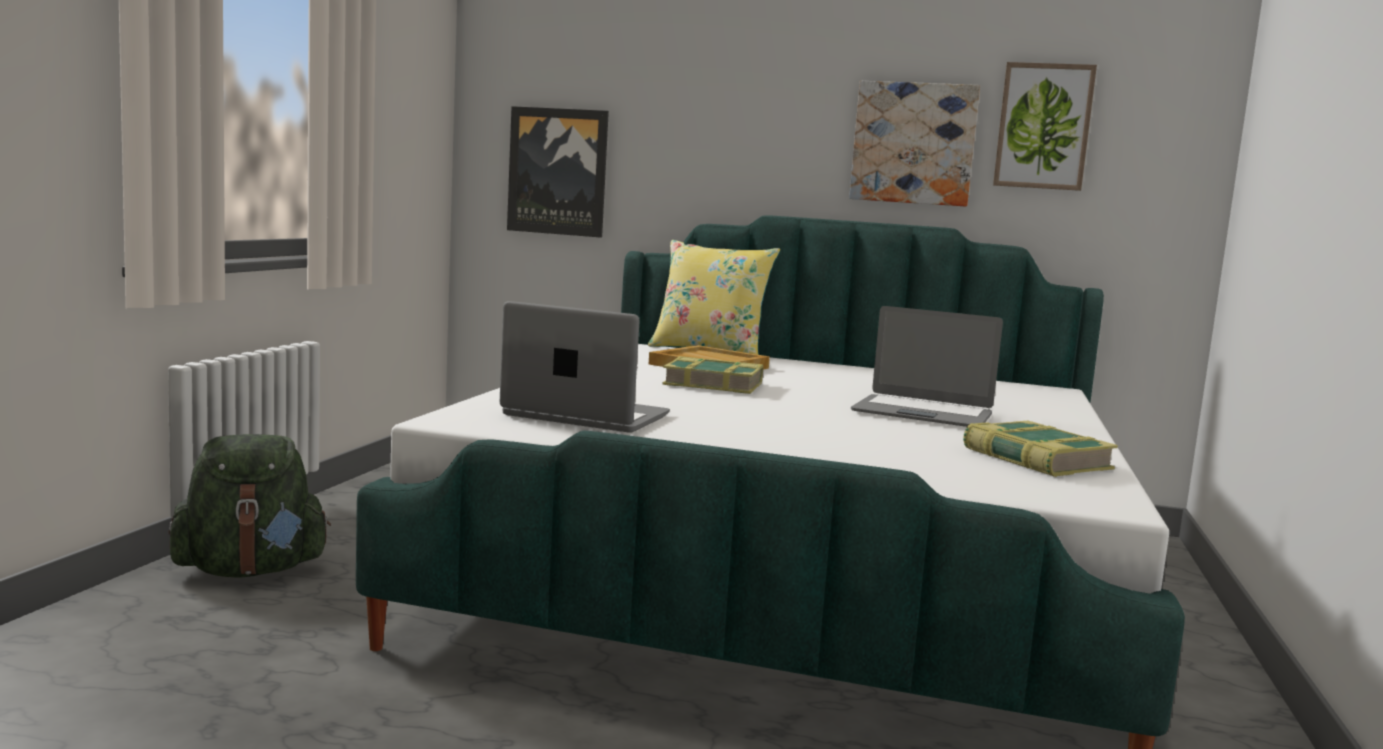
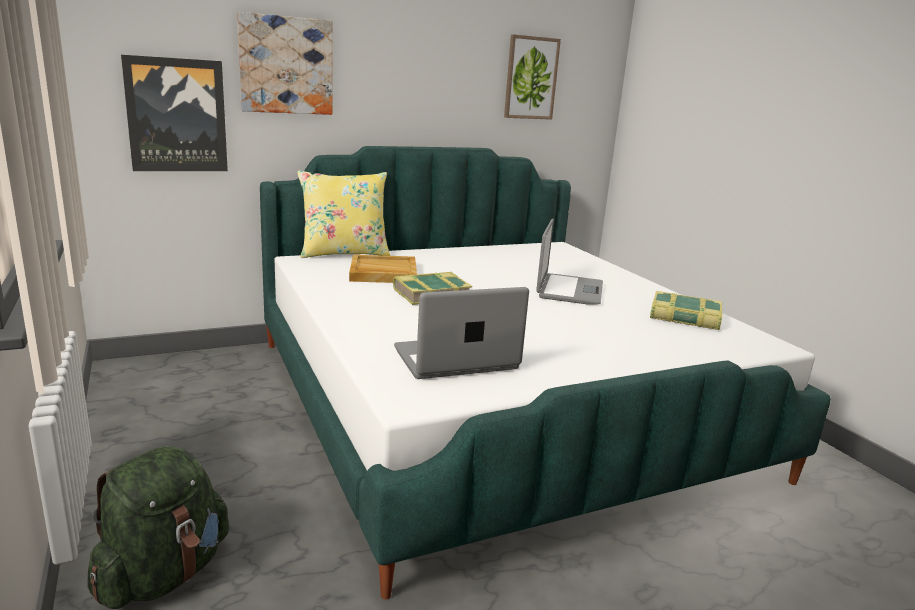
camera: 40 degrees left, 10 degrees up
picture [849,81,980,207] -> picture moved to [237,12,332,115]
laptop [851,306,1003,427] -> laptop turned 60 degrees counterclockwise [536,219,603,305]

